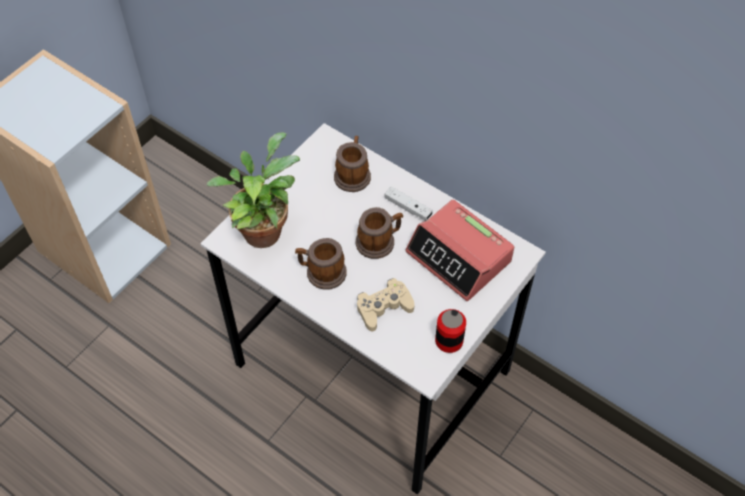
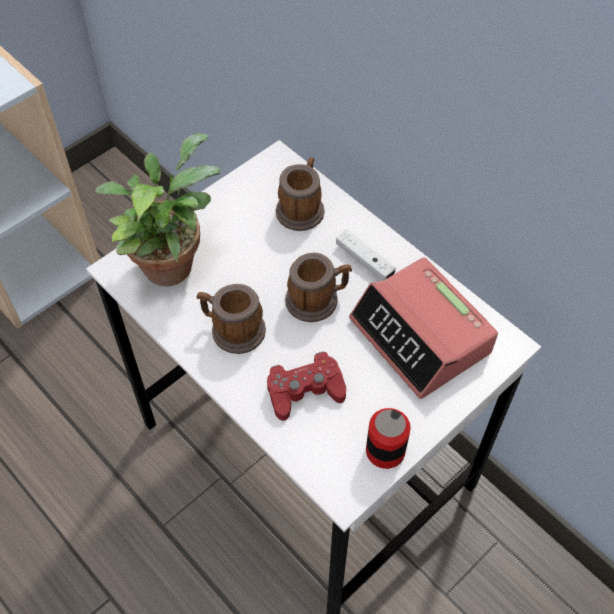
camera: 10 degrees right, 0 degrees up
beige game controller [357,278,414,332] -> red game controller [267,351,346,421]

